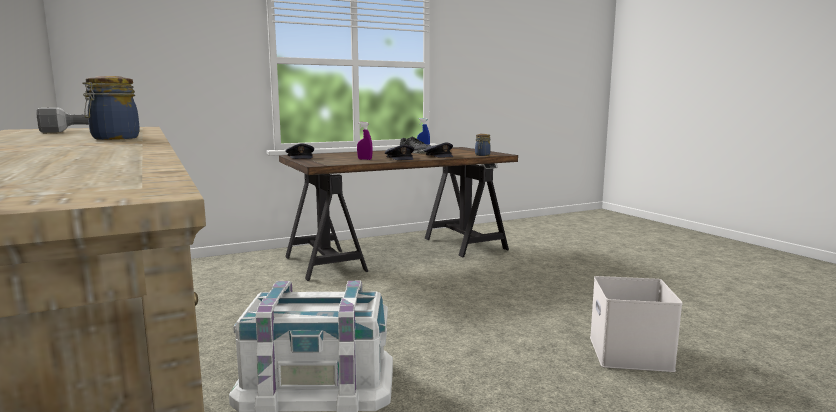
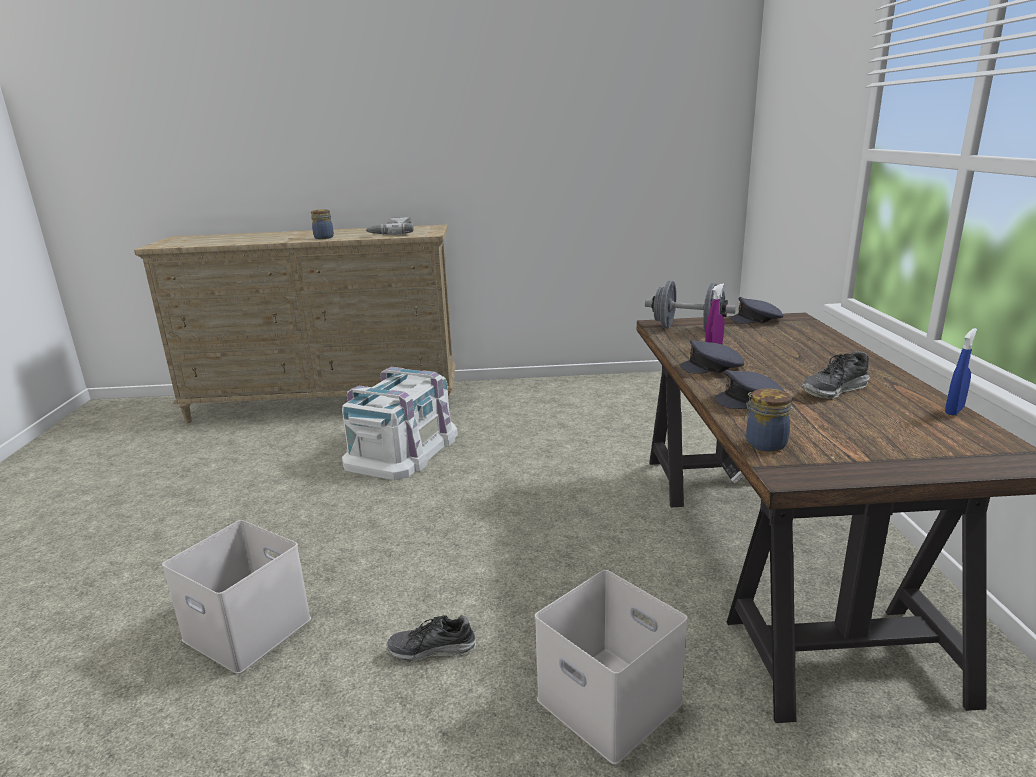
camera: 115 degrees right, 10 degrees up
none -> shoe [387,615,476,662]
none -> white storage box [535,570,688,765]
none -> grey dumbbell [645,281,736,332]

